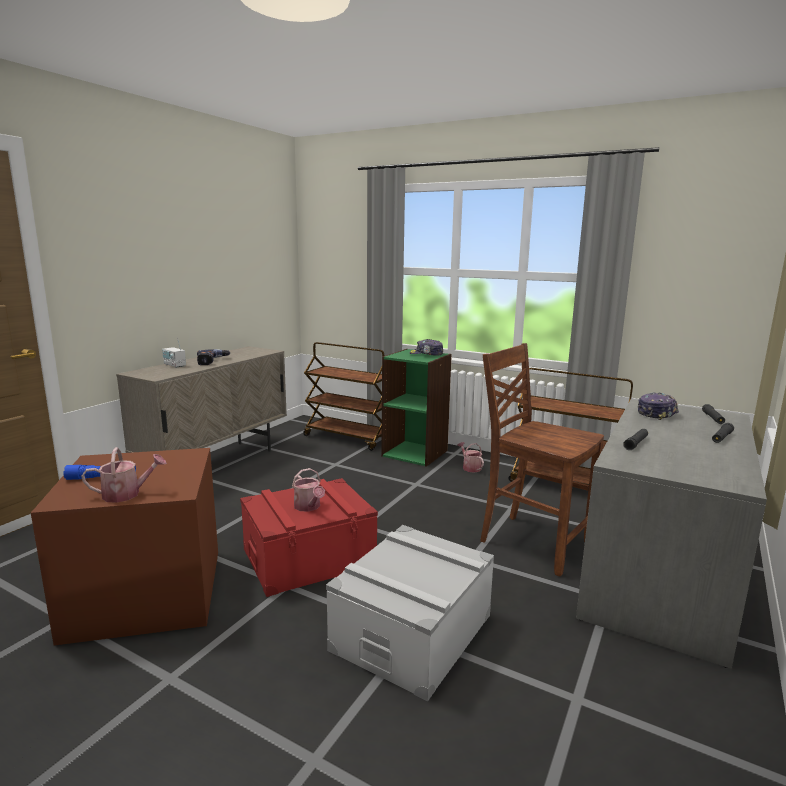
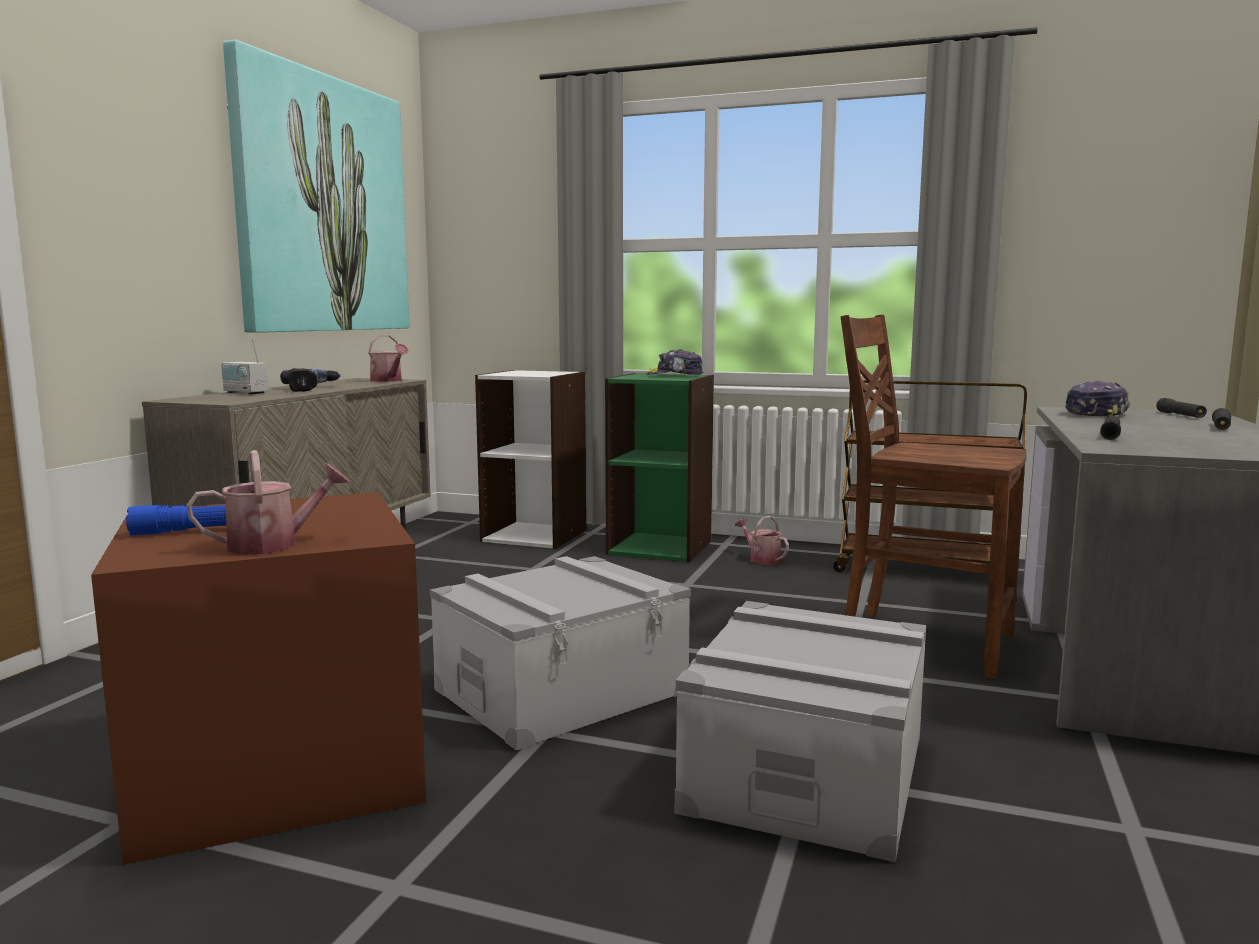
camera: 10 degrees left, 5 degrees down
red storage box [240,478,378,597] -> grey storage box [430,556,691,751]
watering can [292,468,325,512] -> watering can moved to [368,335,408,382]
brown cart [303,342,384,451] -> white bookcase [475,370,587,549]
none -> picture [223,39,409,333]

